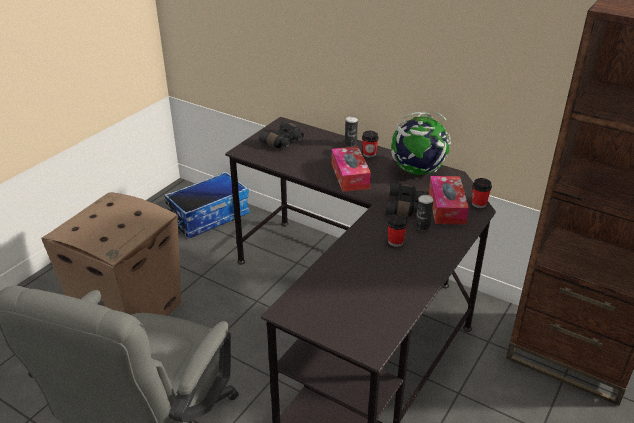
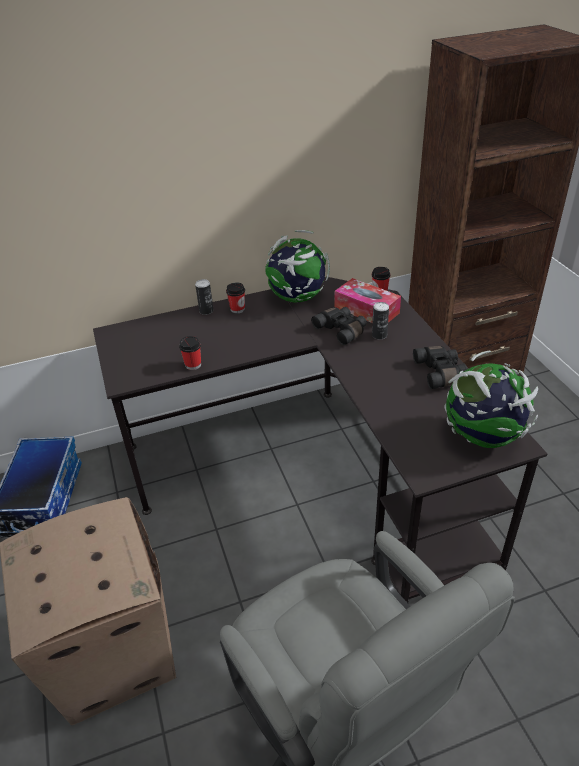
camera: 50 degrees left, 5 degrees up
black binoculars [259,121,304,148] -> black binoculars moved to [413,346,467,389]
tissue box [332,146,371,192] -> none
cup [387,214,408,247] -> cup moved to [179,336,201,370]
none -> globe [445,351,538,448]

